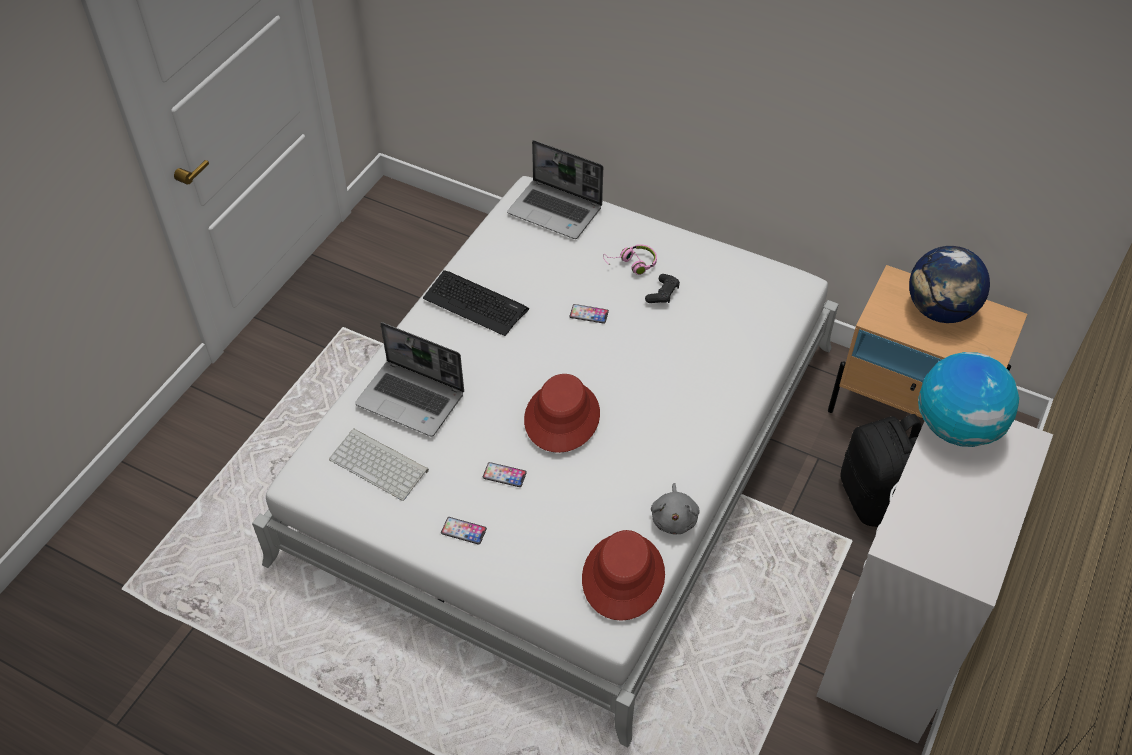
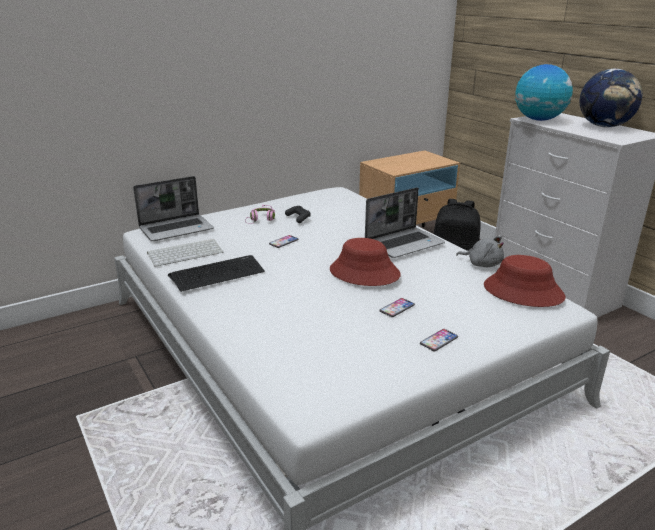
camera: 60 degrees left, 25 degrees down
keyboard [329,428,429,501] -> keyboard moved to [147,239,223,267]
laptop [355,322,464,437] -> laptop moved to [365,187,445,258]
globe [909,246,990,323] -> globe moved to [580,69,642,127]

